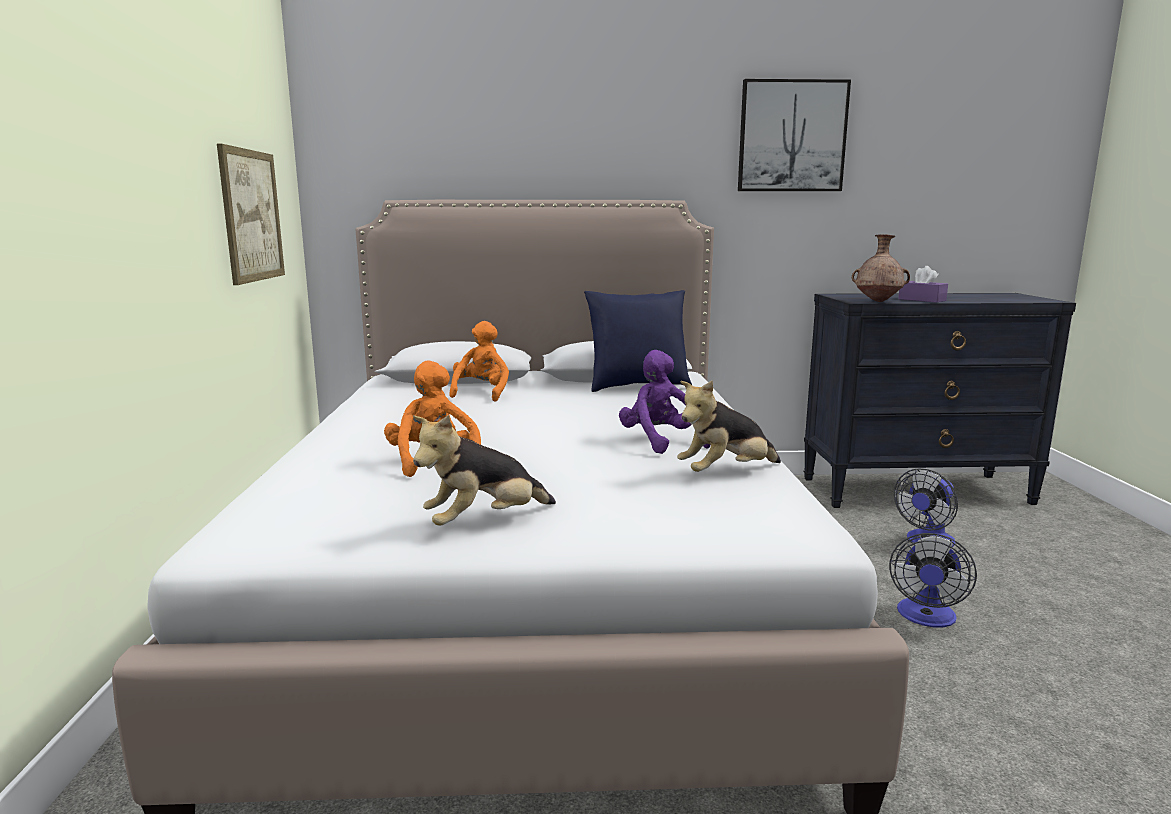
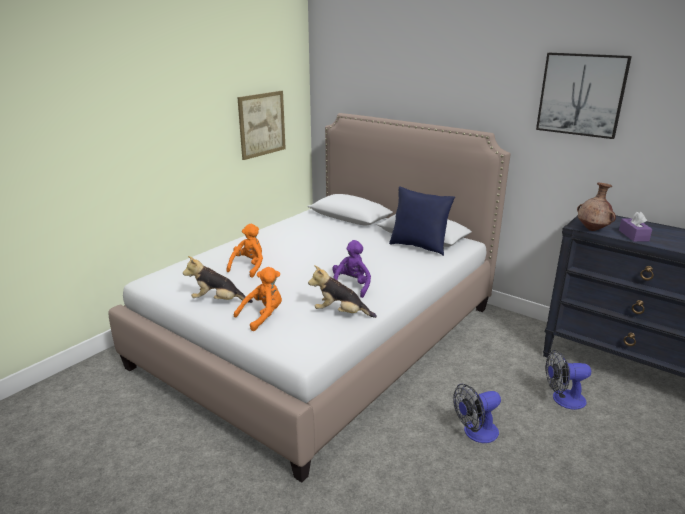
camera: 40 degrees right, 10 degrees up
orange plush toy [449,321,509,402] -> orange plush toy moved to [234,267,282,331]

